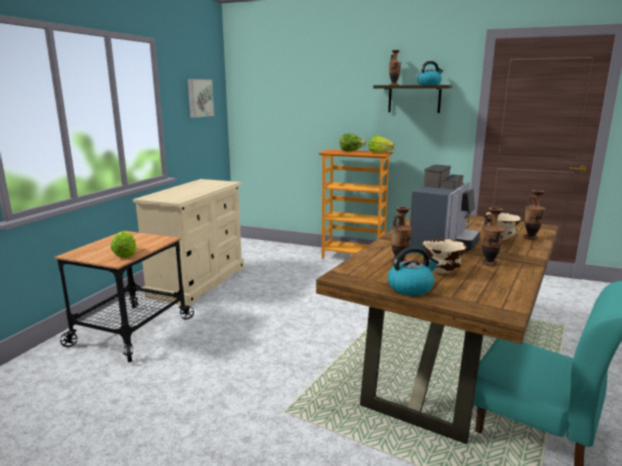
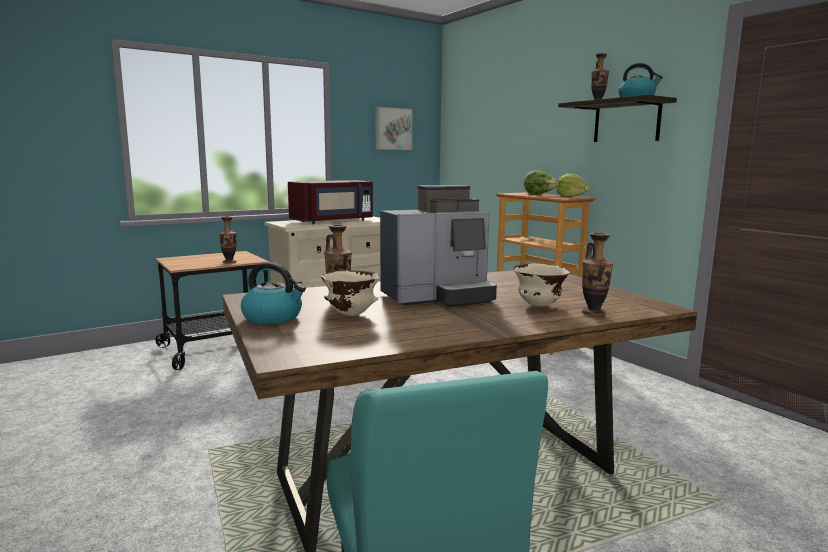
camera: 35 degrees right, 5 degrees down
lettuce [111,232,137,258] -> none
vase [481,207,505,266] -> vase moved to [219,216,237,263]
none -> red microwave [288,180,373,224]

